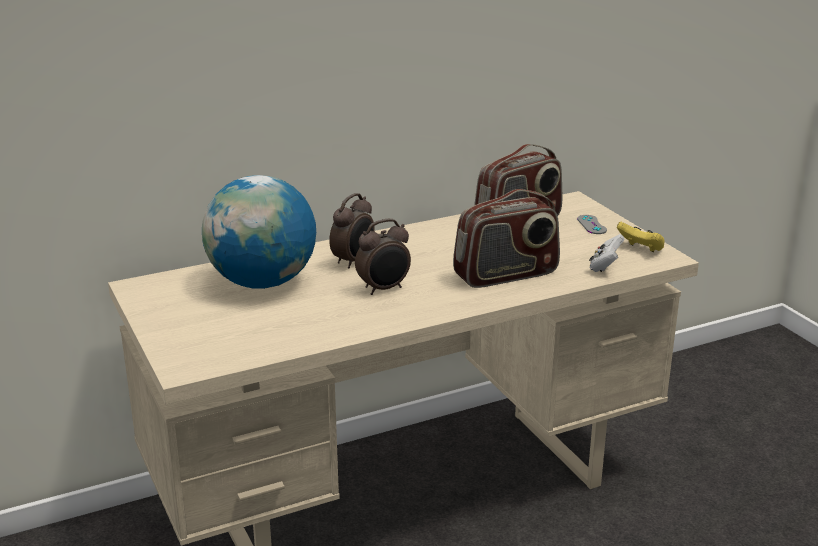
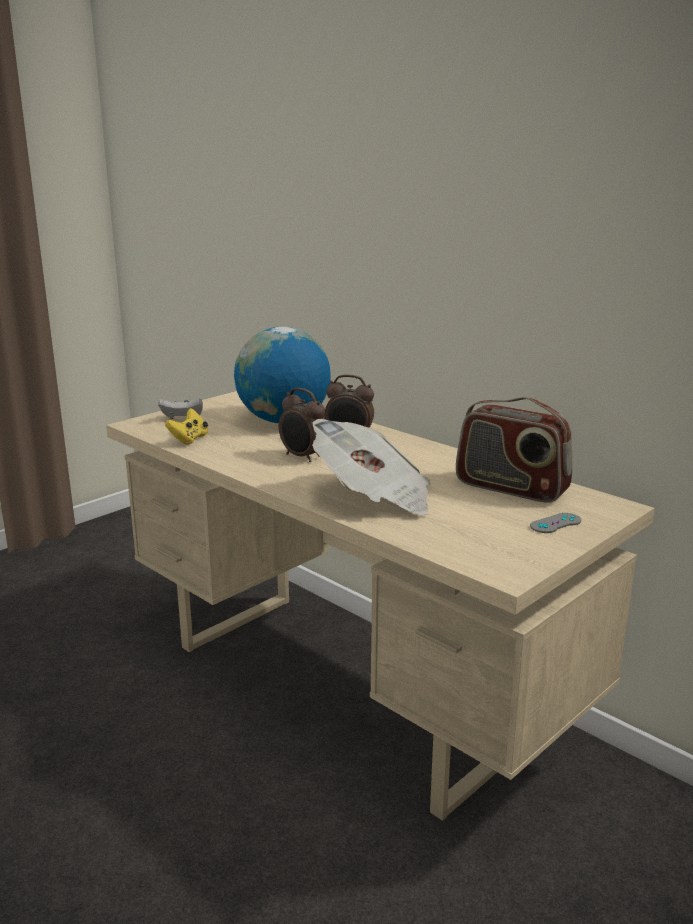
camera: 70 degrees right, 5 degrees down
radio [453,189,560,288] -> newspaper [312,419,431,515]
white game controller [589,234,625,272] -> white game controller moved to [158,399,203,419]
yellow game controller [617,222,664,252] -> yellow game controller moved to [165,408,208,445]

